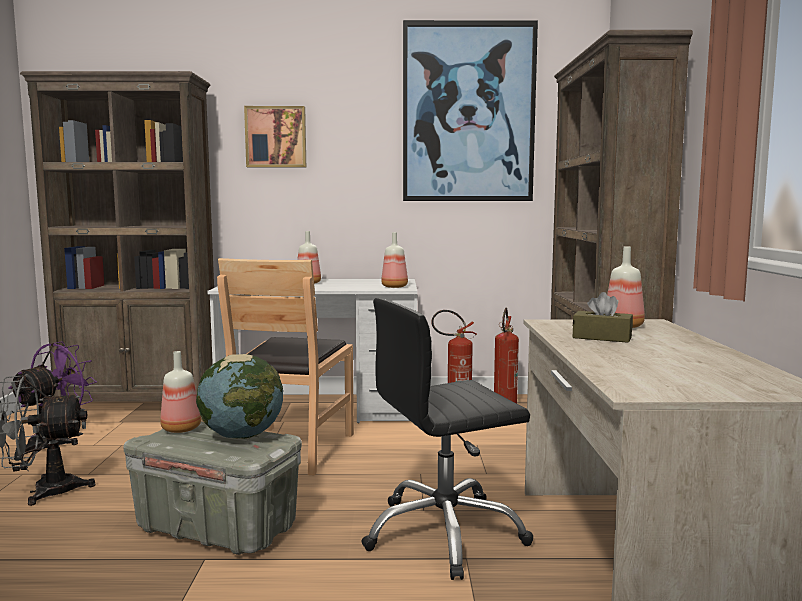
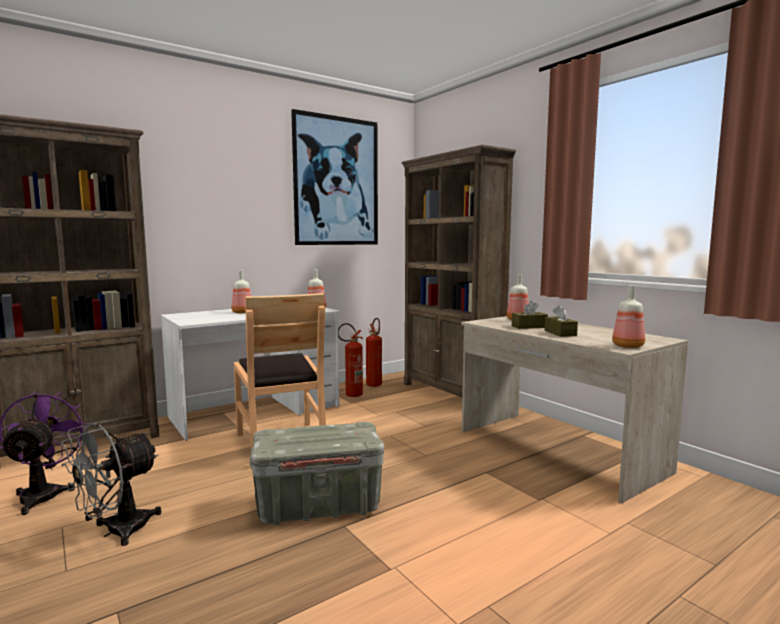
camera: 35 degrees left, 0 degrees up
bottle [160,351,201,433] -> bottle moved to [612,285,645,348]
globe [196,354,283,439] -> none
picture [244,106,306,167] -> none
black office chair [361,298,533,580] -> none
none -> brown tissue box [545,305,578,337]

